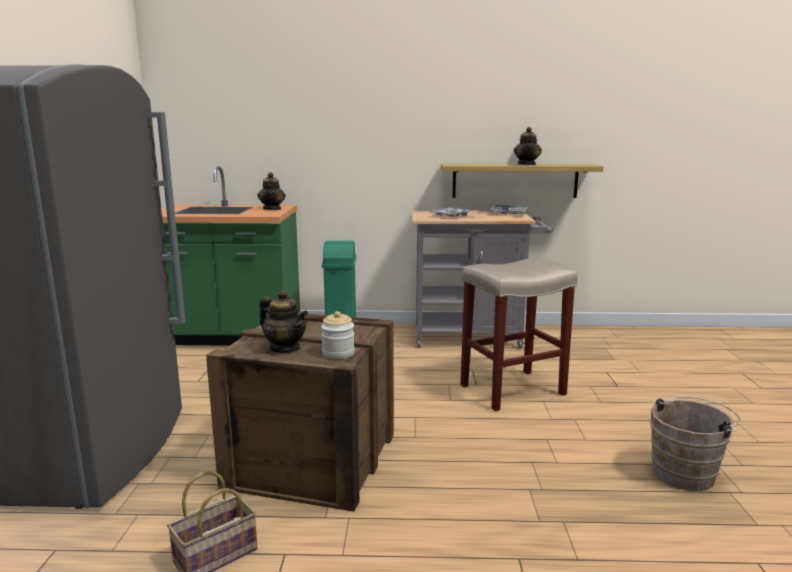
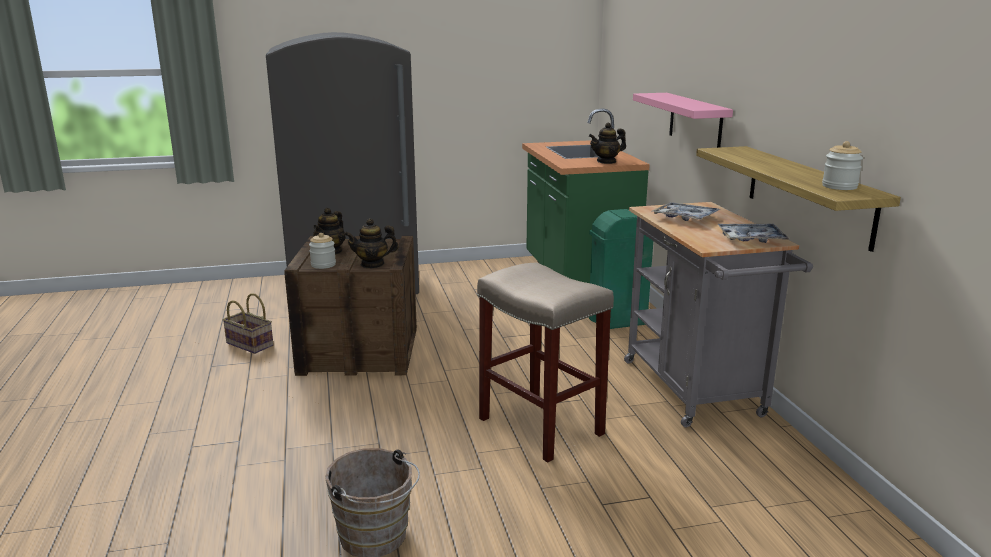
camera: 75 degrees right, 5 degrees up
teapot [514,127,542,165] -> teapot moved to [344,218,399,268]
none -> pink shelf [633,93,733,148]
none -> jar [822,141,863,190]

